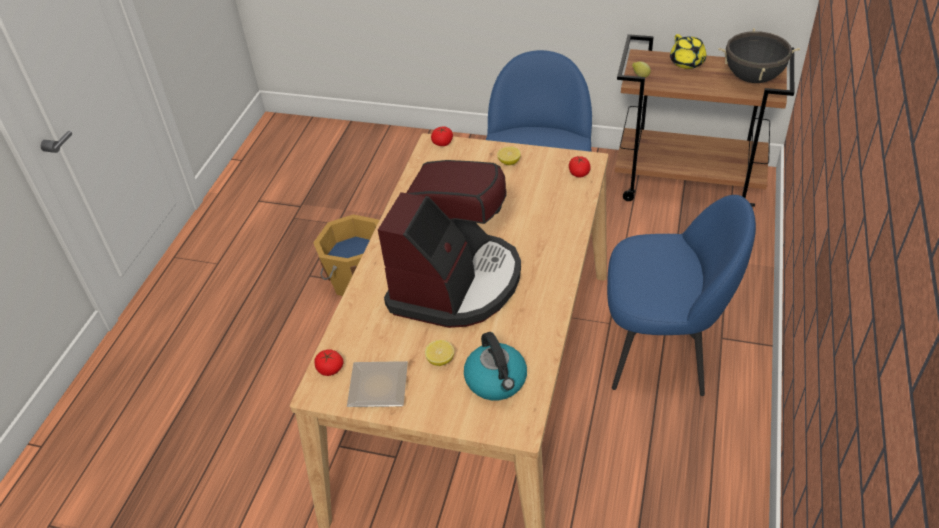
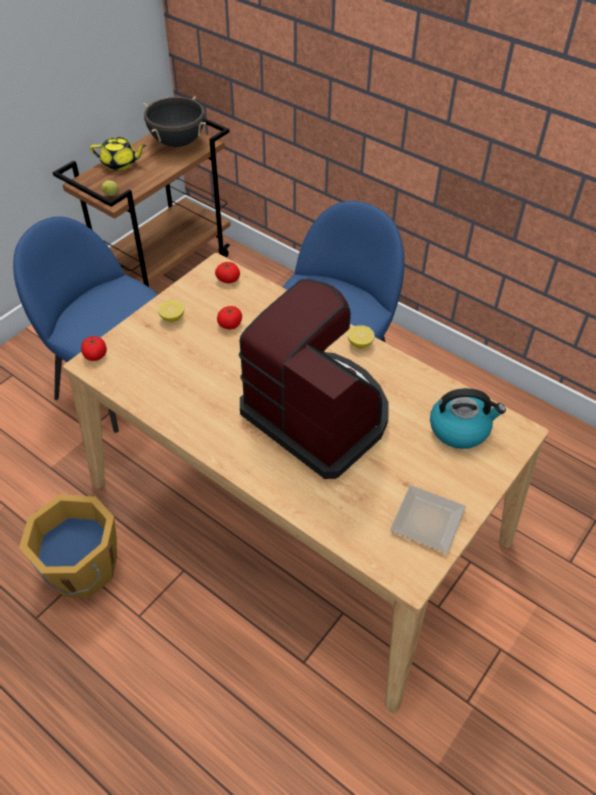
camera: 70 degrees left, 5 degrees up
tomato [314,349,343,376] -> tomato moved to [217,306,242,329]
lemon [425,340,454,366] -> lemon moved to [348,325,374,348]

